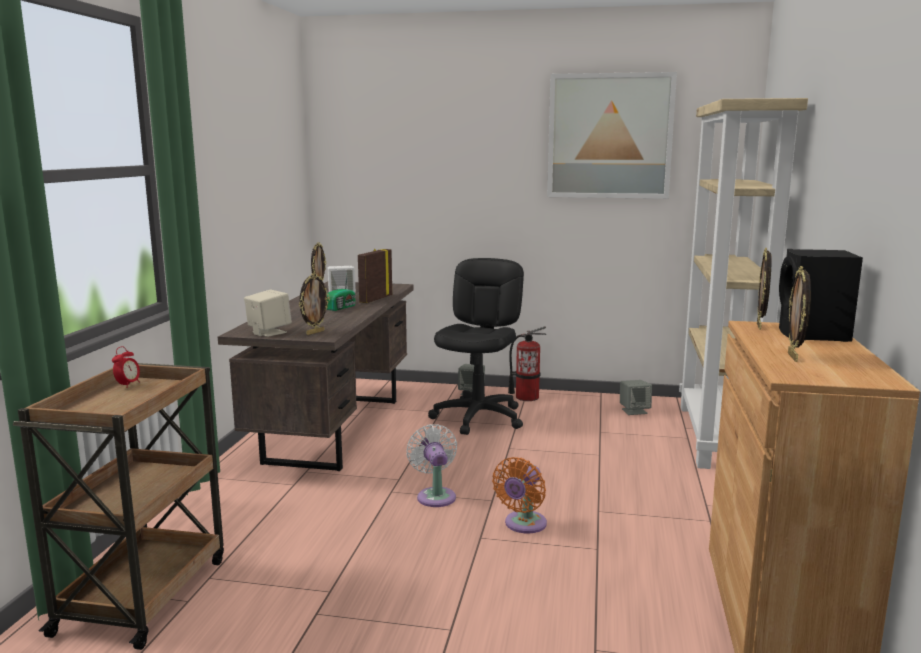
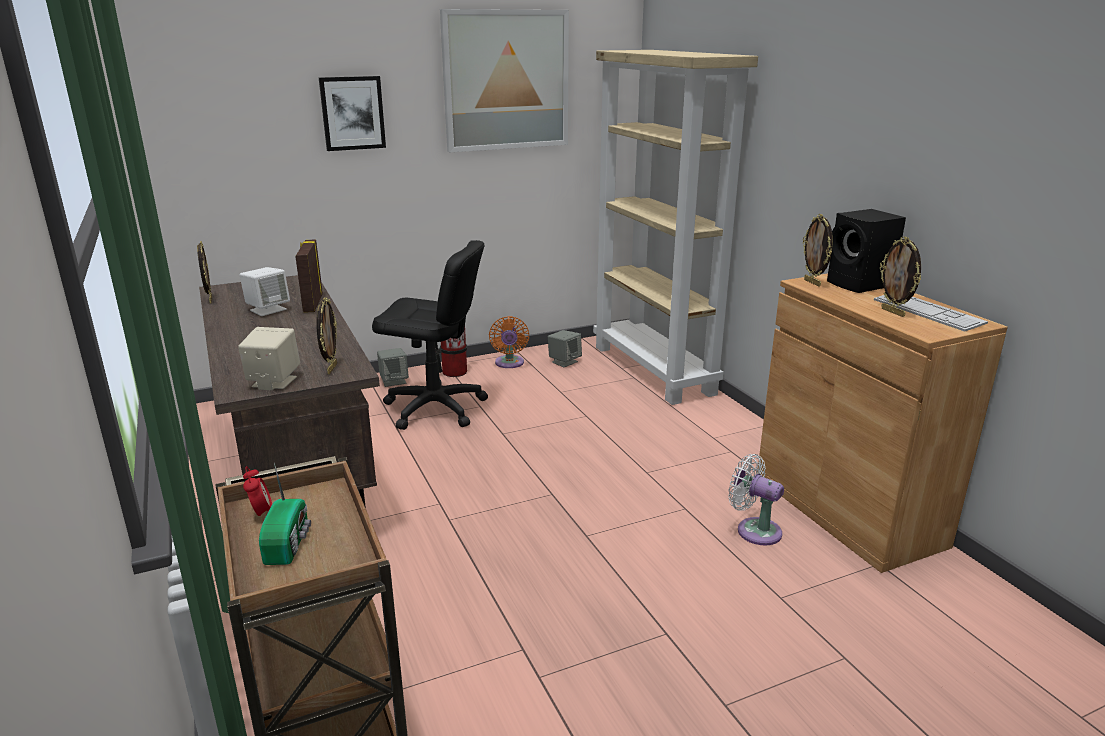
camera: 35 degrees left, 10 degrees up
radio [326,275,356,311] -> radio moved to [259,463,311,565]
white fan [406,424,457,507] -> white fan moved to [728,454,784,545]
black office chair [428,258,524,435] -> black office chair turned 120 degrees clockwise [372,240,488,430]
orange fan [492,457,547,533] -> orange fan moved to [489,316,529,368]
none -> picture [319,76,386,151]
none -> keyboard [874,295,988,332]

